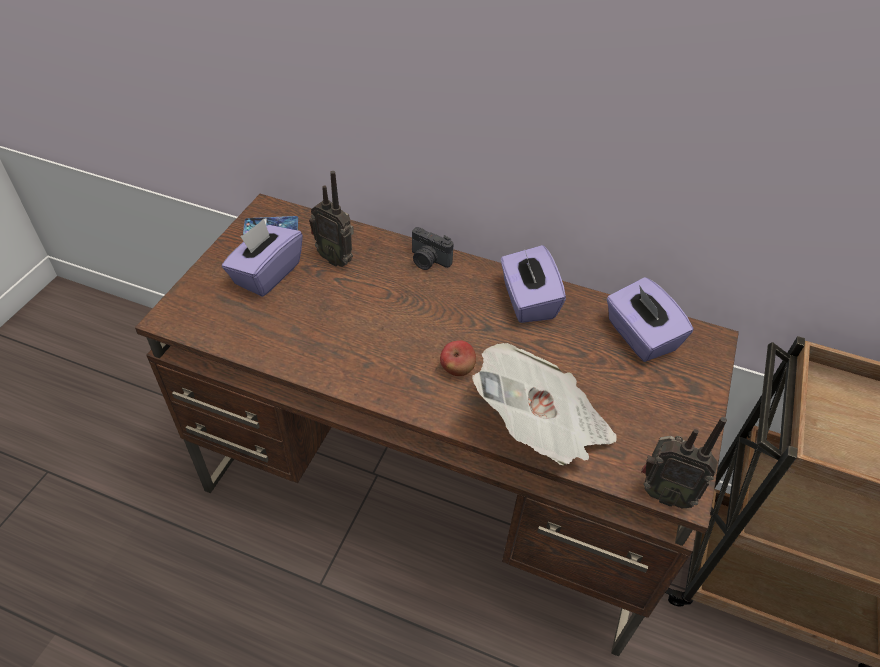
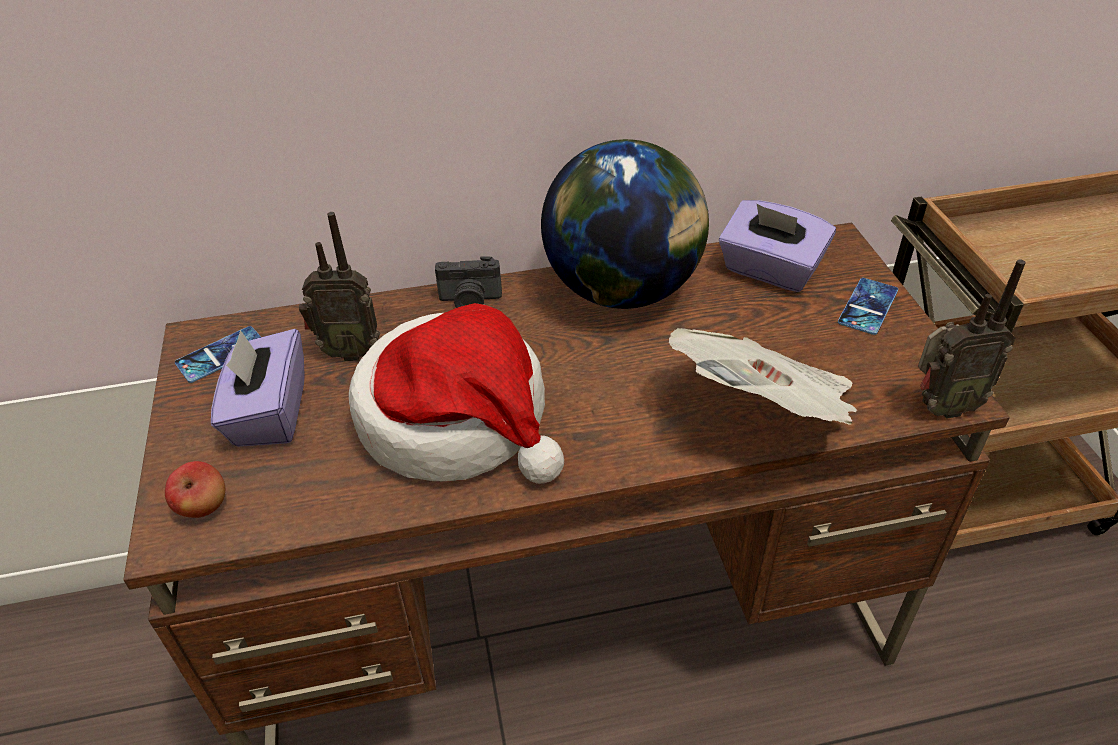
camera: 30 degrees left, 5 degrees down
apple [440,340,476,376] -> apple moved to [165,461,225,518]
purple tissue box [501,245,566,323] -> globe [541,139,709,309]
none -> hat [349,303,564,484]
none -> phone [838,278,898,335]

